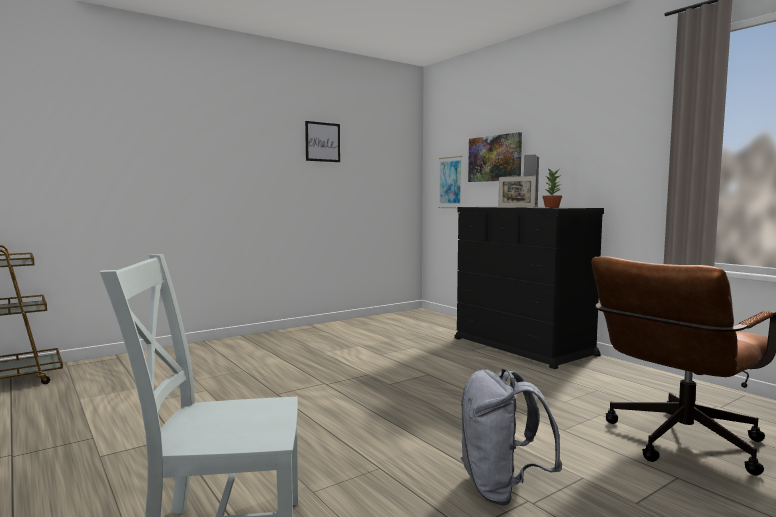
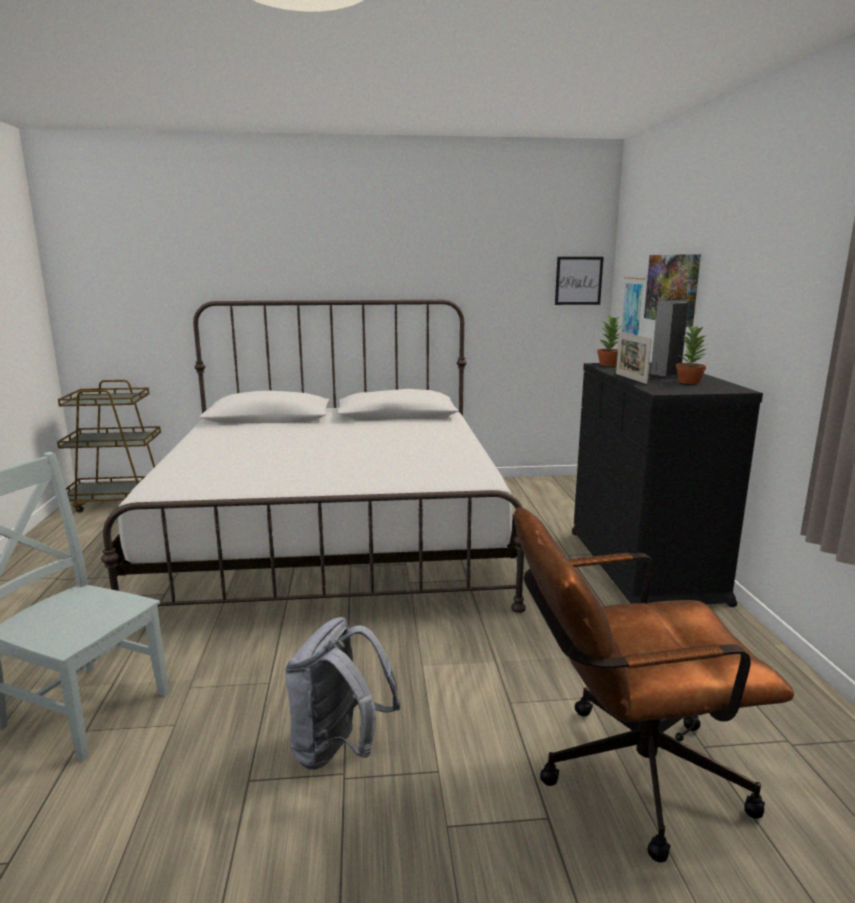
camera: 30 degrees right, 10 degrees up
picture [305,121,340,162] -> picture moved to [555,257,604,305]
none -> white bed [101,300,526,613]
none -> potted plant [597,314,622,366]

